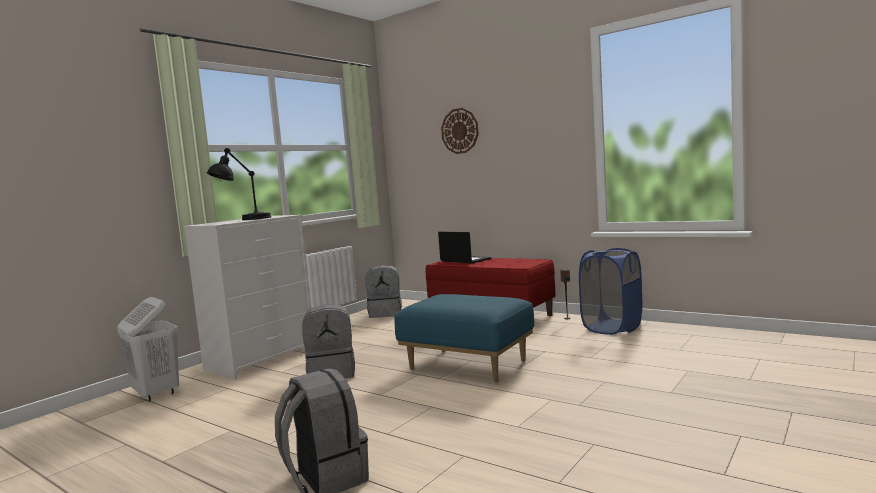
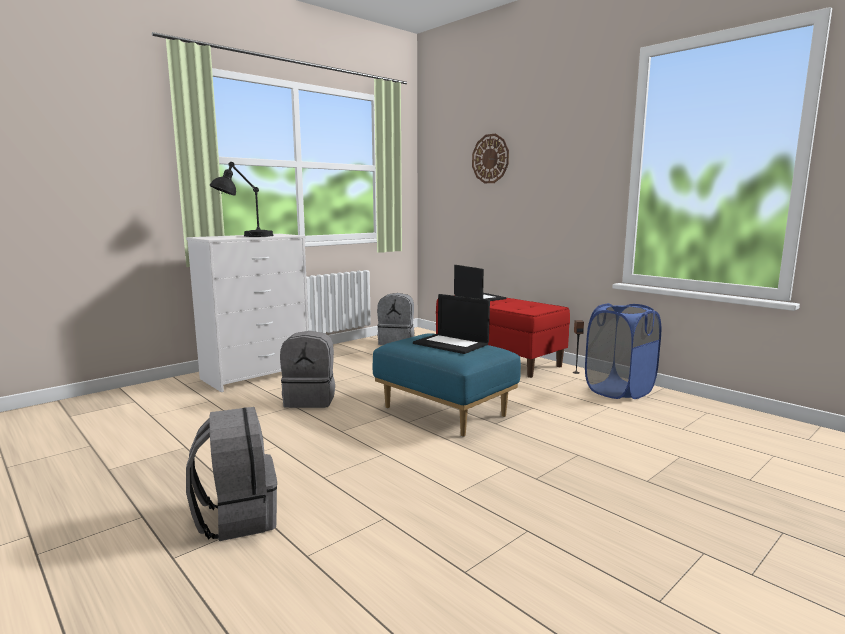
camera: 10 degrees right, 5 degrees up
white laundry basket [117,297,179,401] -> none
none -> laptop [413,294,490,354]

